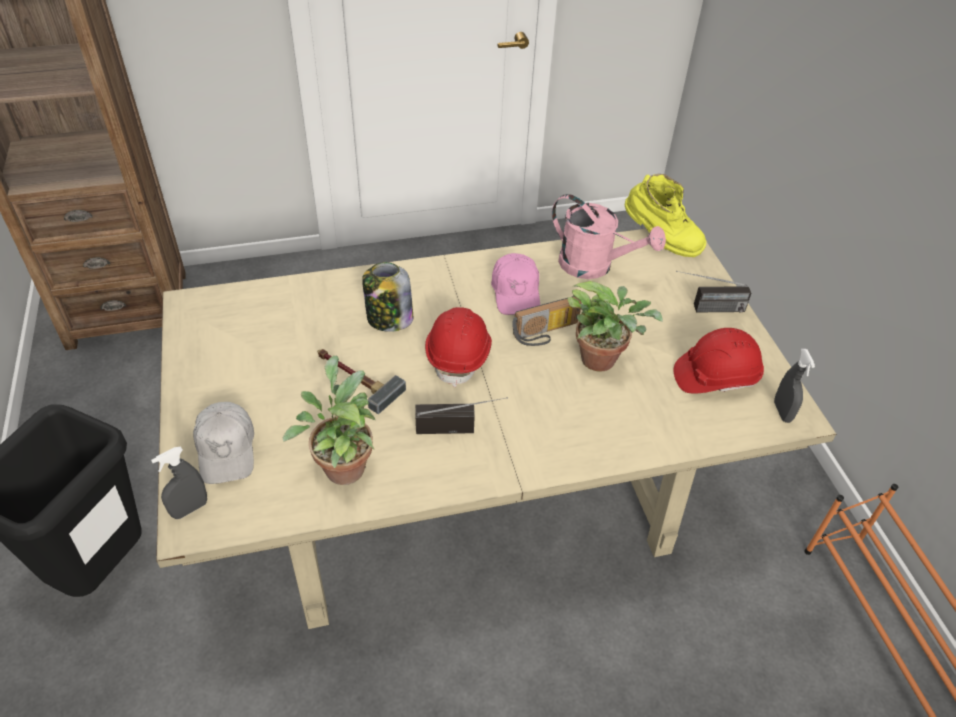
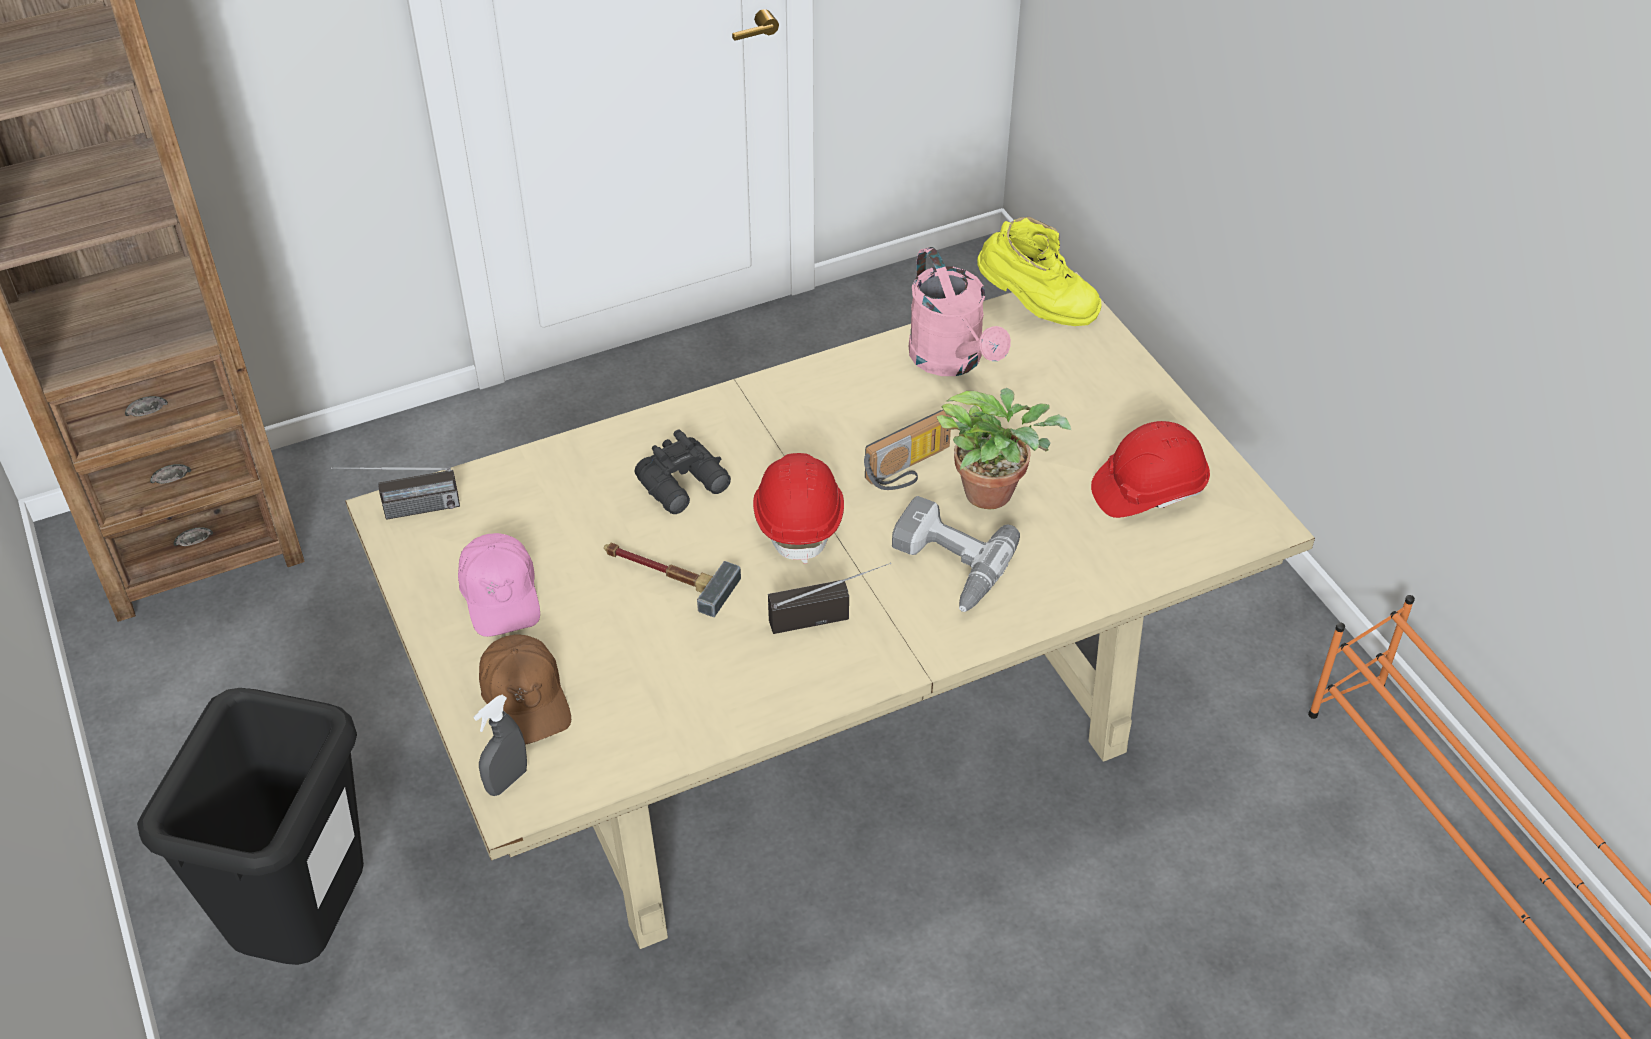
camera: 10 degrees left, 0 degrees up
white cap [193,402,254,484] -> brown cap [479,634,571,745]
potted plant [283,355,375,485] -> none
jar [362,262,413,332] -> black binoculars [635,429,731,514]
pink cap [491,253,540,315] -> pink cap moved to [458,533,540,637]
pink watering can [552,194,666,279] -> pink watering can turned 45 degrees clockwise [909,247,1011,376]
radio [676,271,752,313] -> radio moved to [331,467,460,520]
grey spray bottle [774,349,815,423] -> none
none -> power drill [892,496,1020,612]

